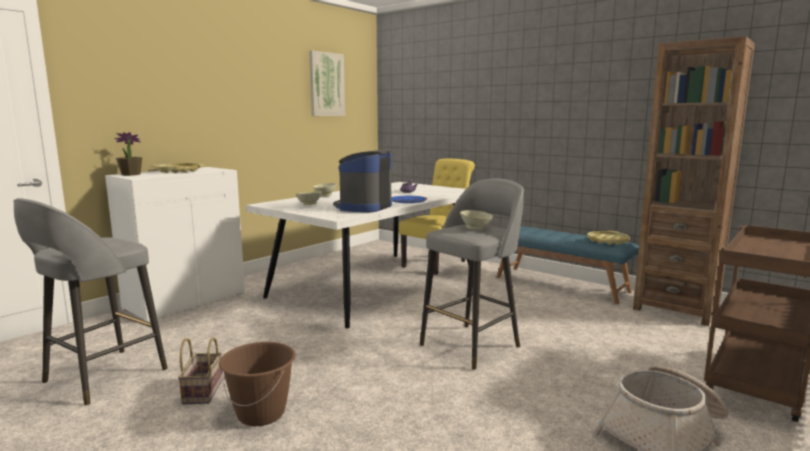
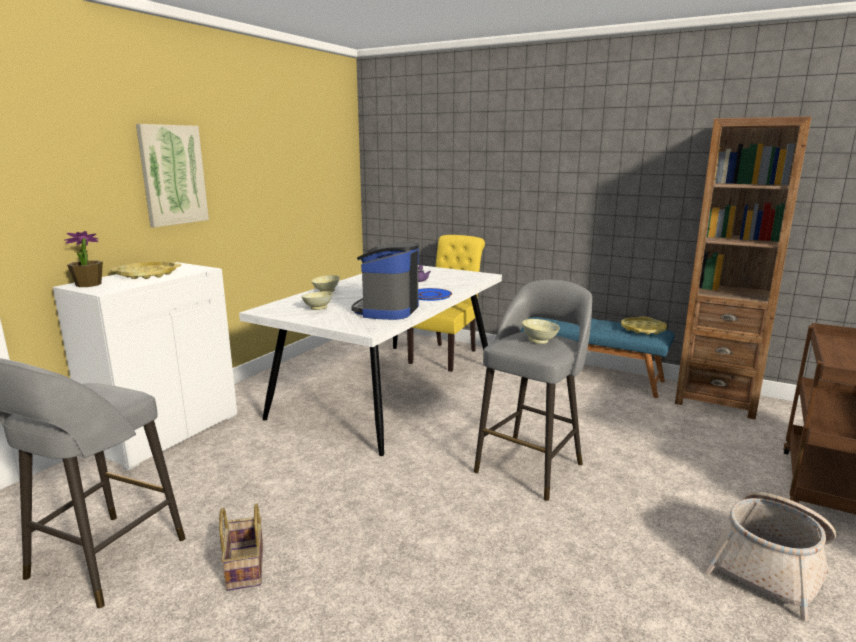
camera: 10 degrees left, 5 degrees up
brown bucket [219,342,296,426] -> none
picture [309,50,345,116] -> picture moved to [136,124,209,227]

